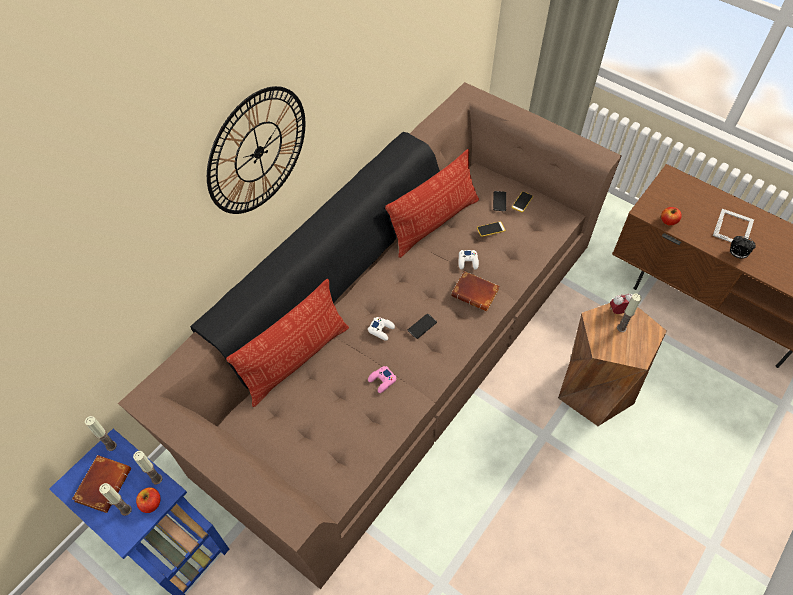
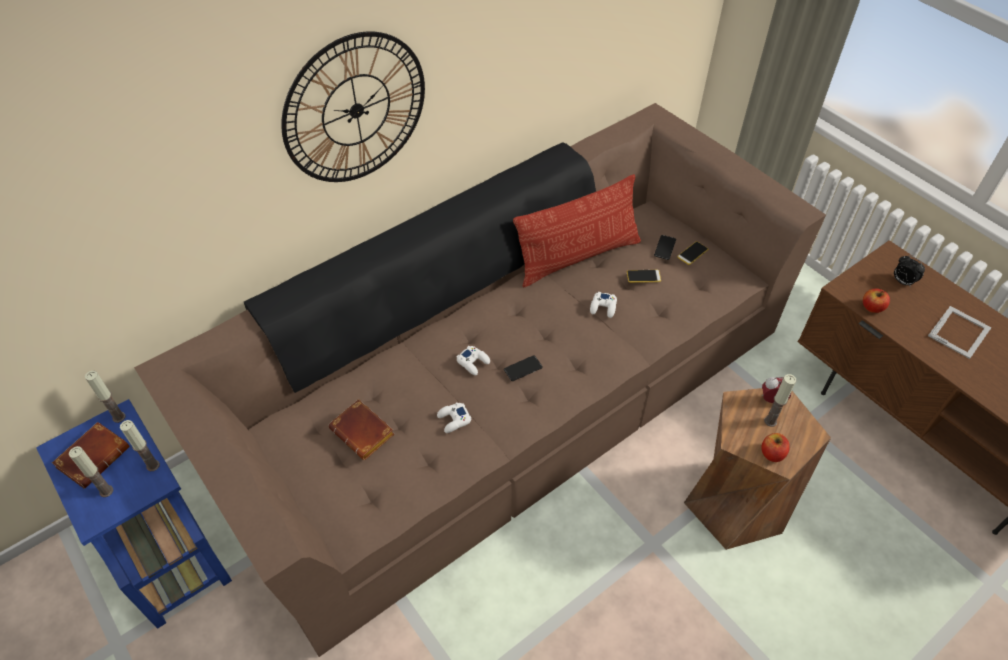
camera: 15 degrees right, 5 degrees down
apple [136,487,161,513] -> apple moved to [761,433,790,462]
pillow [226,279,349,407] -> none
pink game controller [368,366,397,393] -> white game controller [437,402,472,433]
brown book [451,271,499,311] -> brown book moved to [328,399,394,460]
alarm clock [730,236,756,259] -> alarm clock moved to [894,255,925,288]

